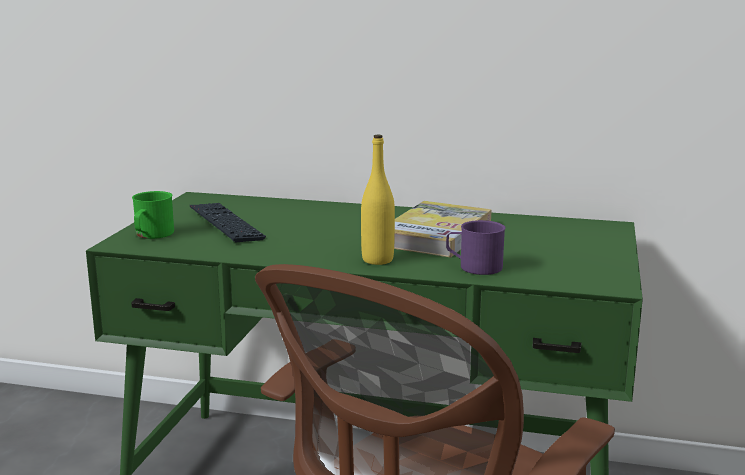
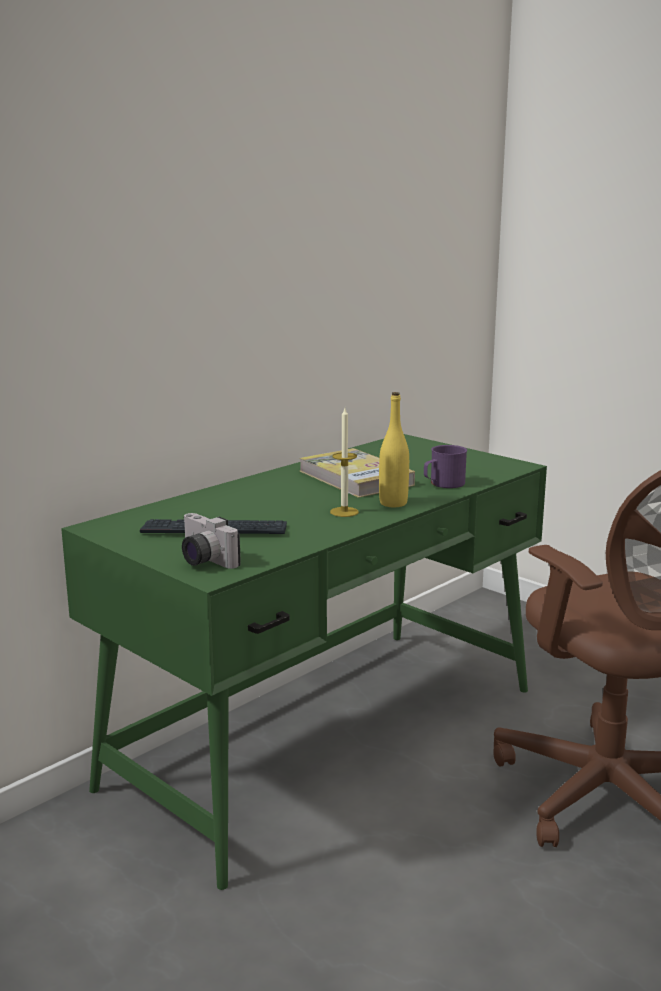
camera: 60 degrees left, 0 degrees up
green mug [132,191,174,239] -> camera [182,513,241,569]
none -> candle [330,408,359,517]

